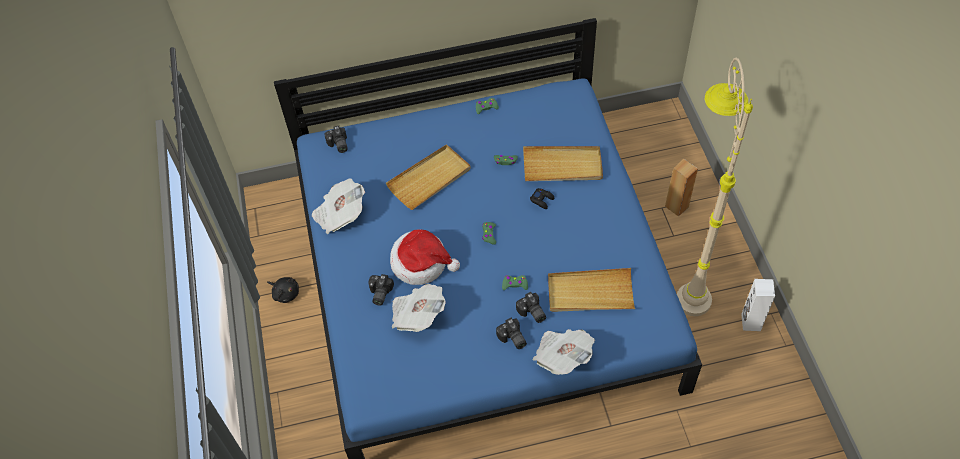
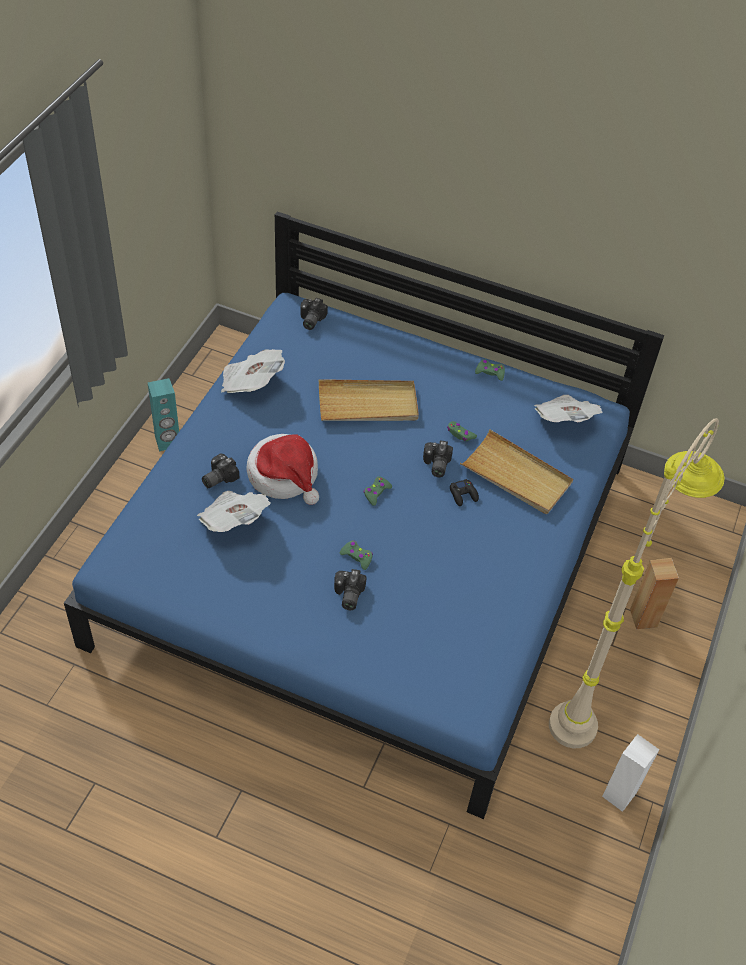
camera: 30 degrees right, 5 degrees down
black plush toy [267,277,299,303] -> turquoise speaker [148,378,179,451]
camera [496,317,527,349] -> camera moved to [423,440,453,477]
newspaper [532,329,595,375] -> newspaper moved to [534,395,603,422]
beige tray [548,268,635,312] -> none

